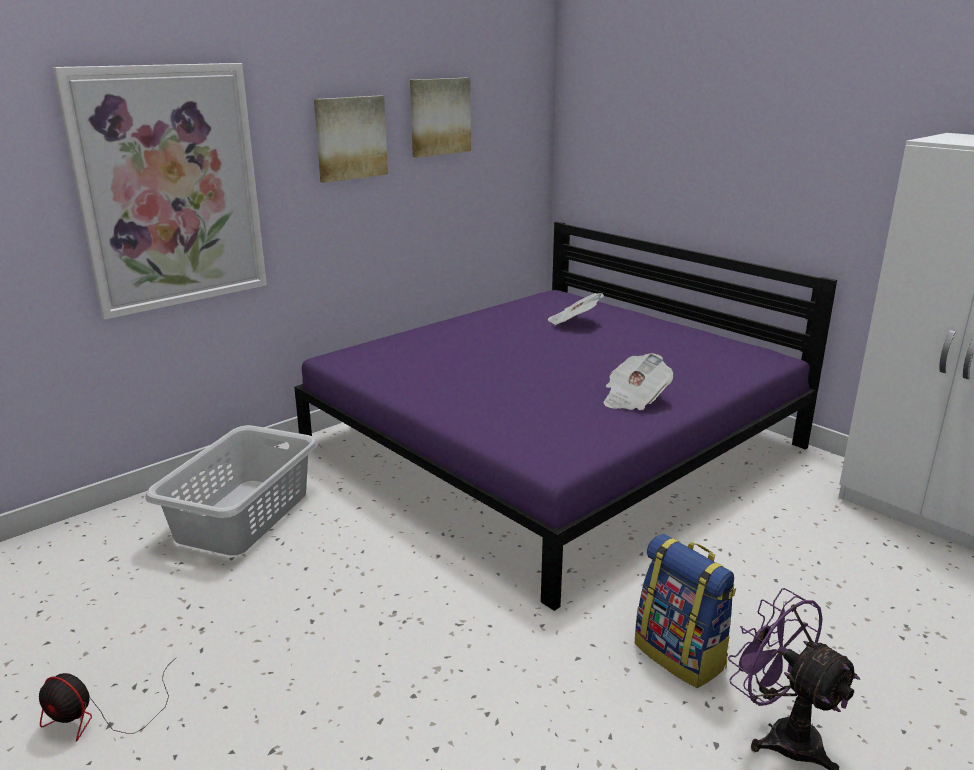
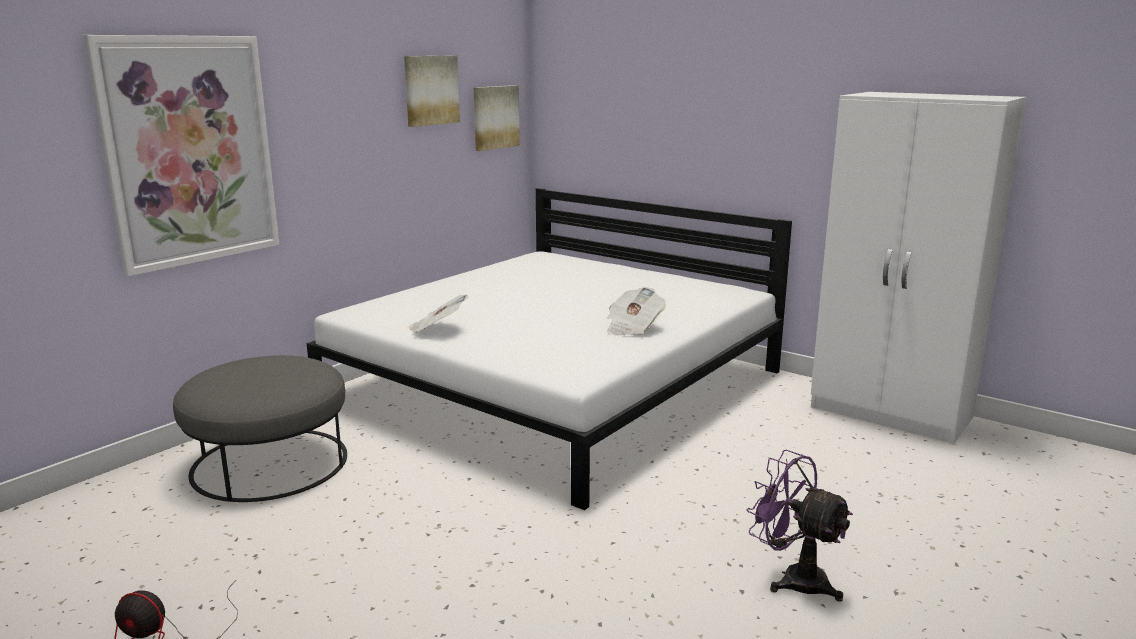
camera: 10 degrees left, 5 degrees down
grey laundry basket [145,425,318,556] -> grey ottoman [173,355,347,502]
purple bed [294,222,837,611] -> white bed [306,188,792,510]
picture [314,95,388,183] -> picture moved to [474,85,520,151]
newspaper [548,293,604,325] -> newspaper moved to [409,295,468,334]
backpack [634,534,736,688] -> none

